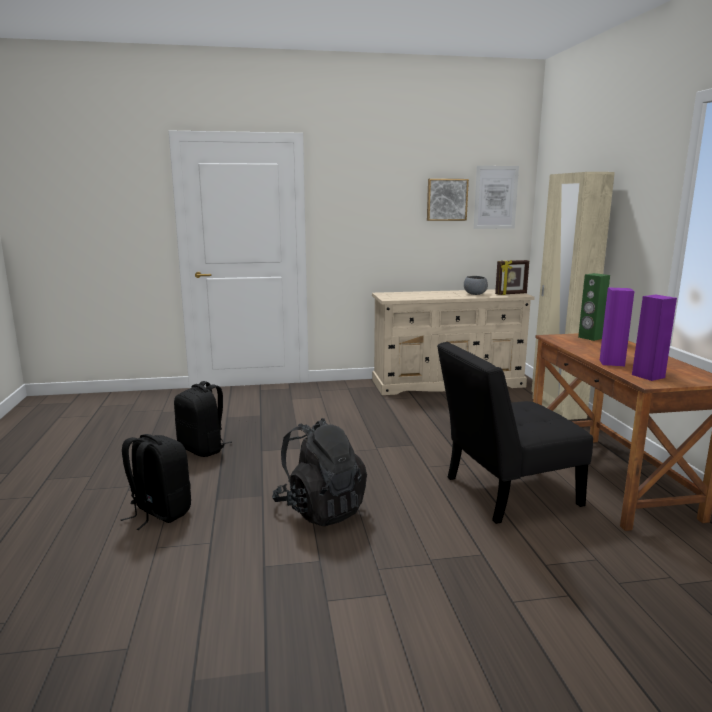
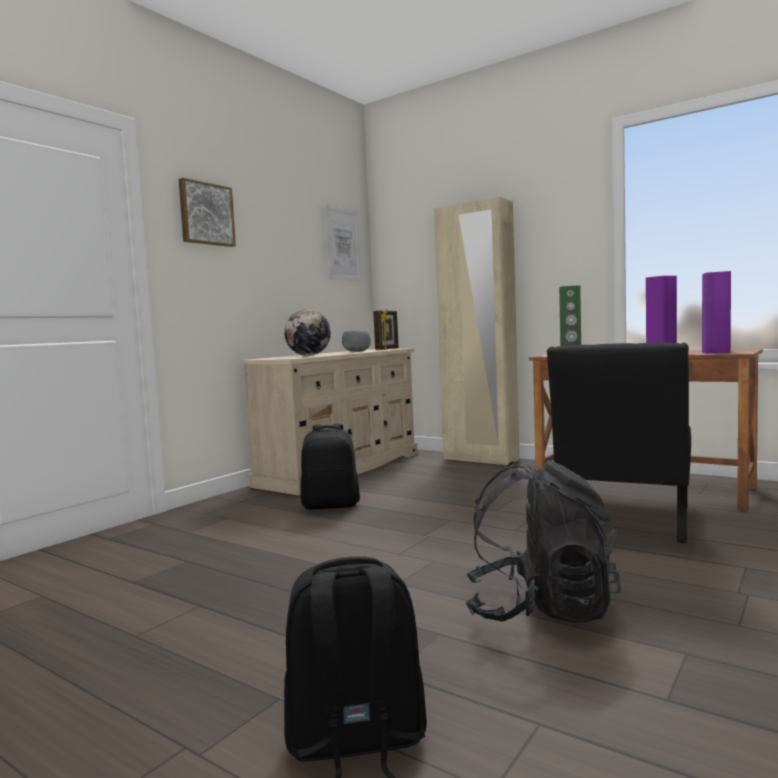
camera: 45 degrees left, 10 degrees down
black backpack [174,381,232,457] -> black backpack moved to [300,424,360,509]
picture [427,179,469,221] -> picture moved to [179,178,236,247]
none -> globe [284,309,331,356]

